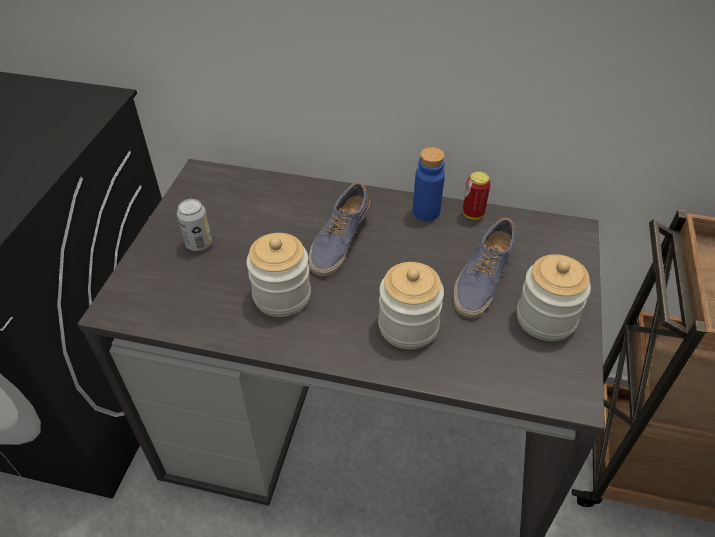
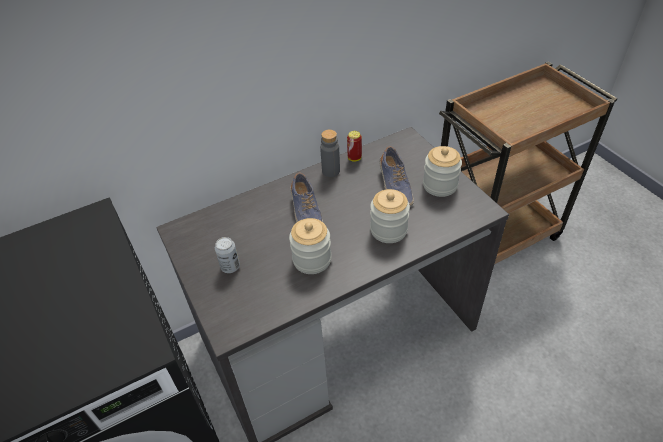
camera: 40 degrees left, 0 degrees up
blue bottle [413,147,445,221] -> grey bottle [320,129,340,177]

